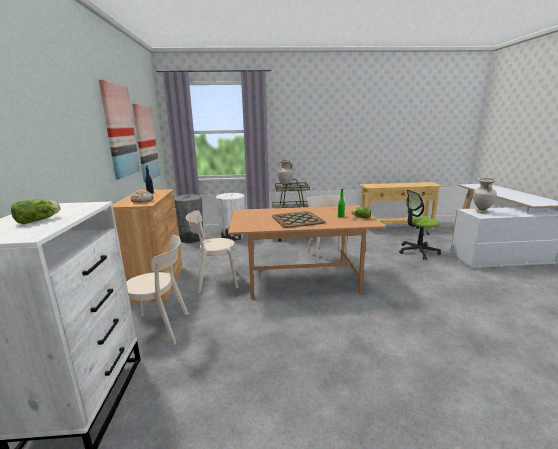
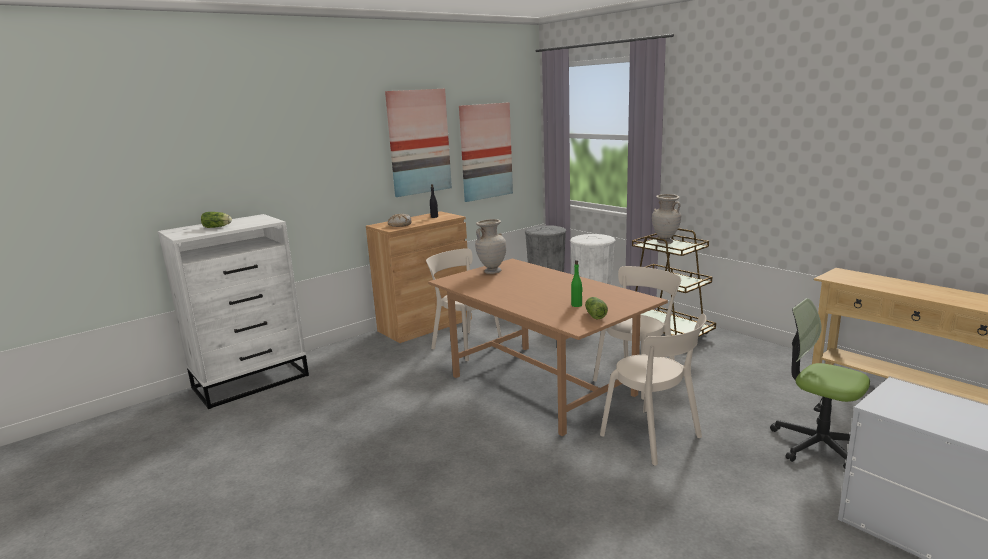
camera: 55 degrees right, 0 degrees up
beige chair [126,235,189,345] -> beige chair moved to [600,314,706,466]
tray [272,211,325,228] -> none
beige vase [473,178,497,213] -> beige vase moved to [475,219,506,274]

